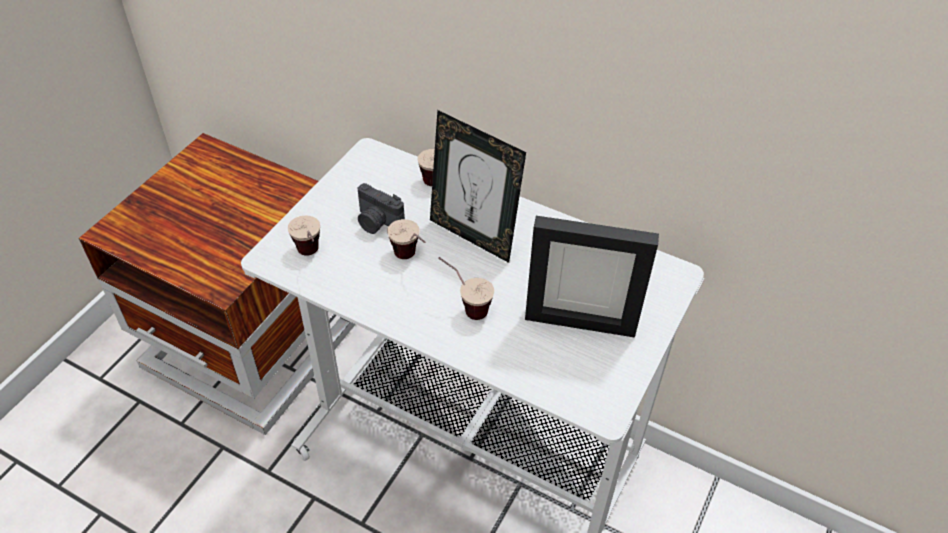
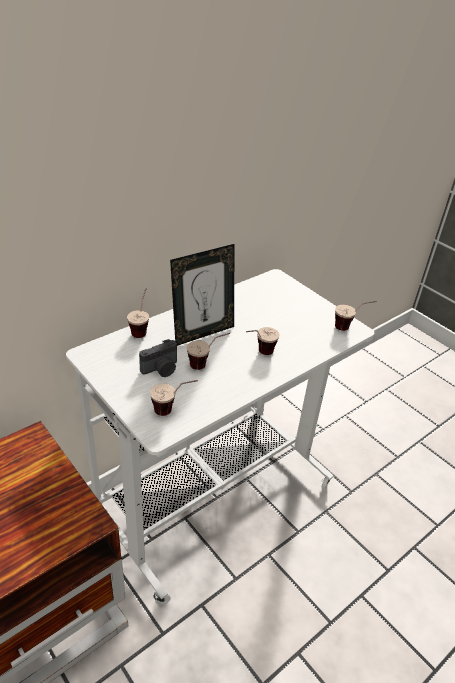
camera: 70 degrees left, 10 degrees down
picture frame [525,216,659,338] -> none
none -> cup [335,301,377,331]

